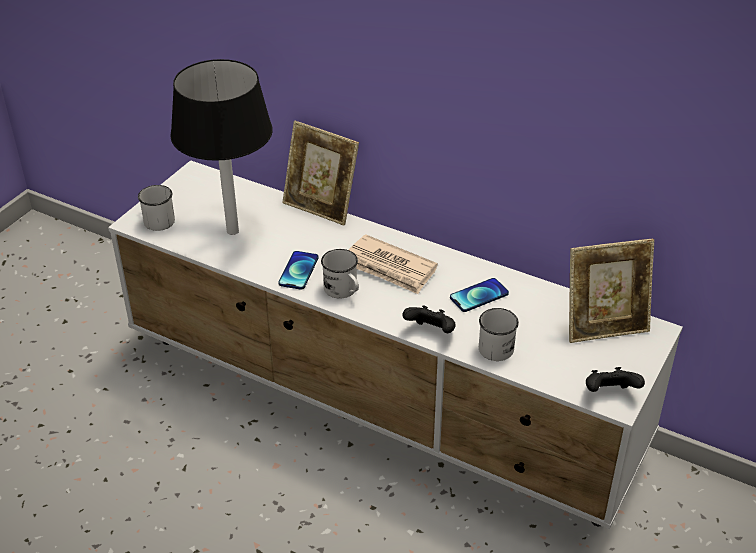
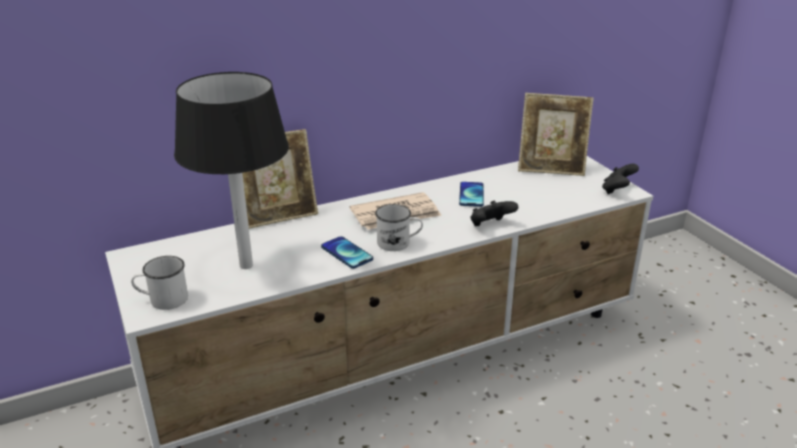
camera: 55 degrees left, 10 degrees down
white mug [479,308,519,361] -> none
picture frame [569,239,654,343] -> picture frame turned 75 degrees clockwise [518,93,594,176]

